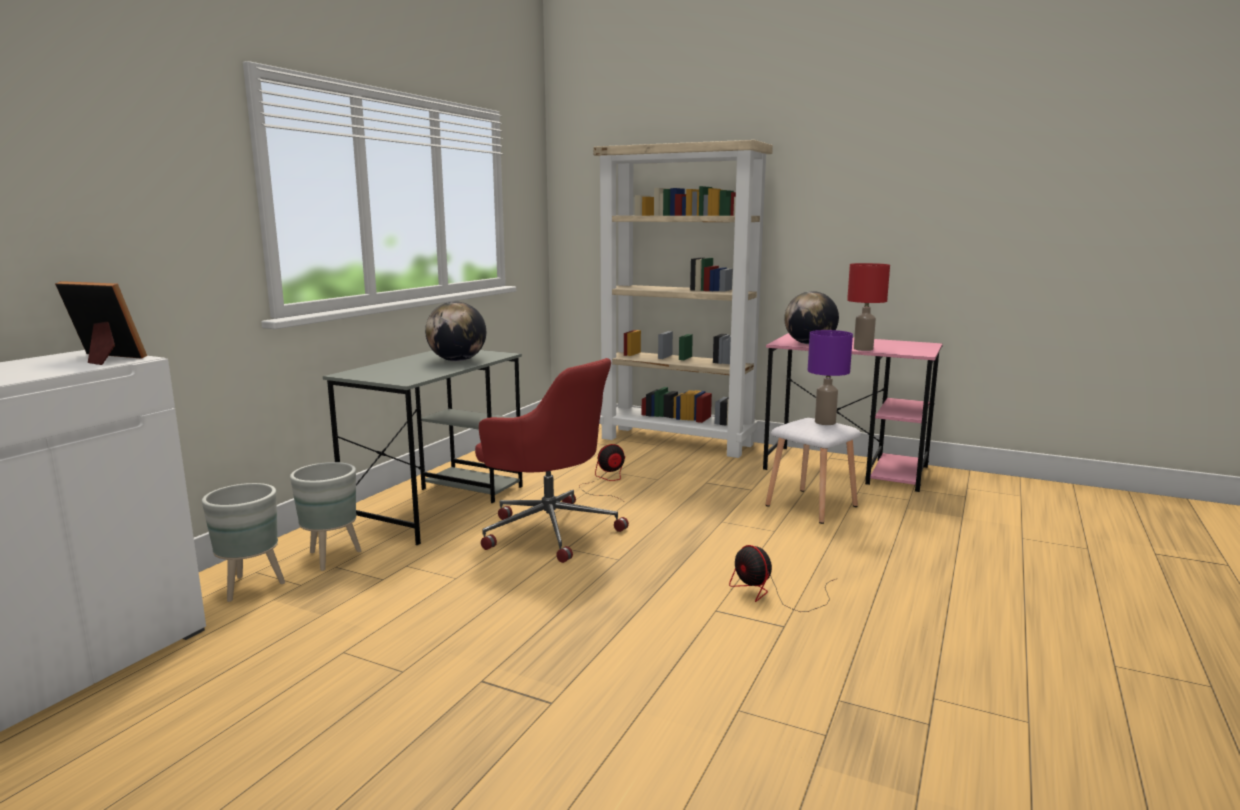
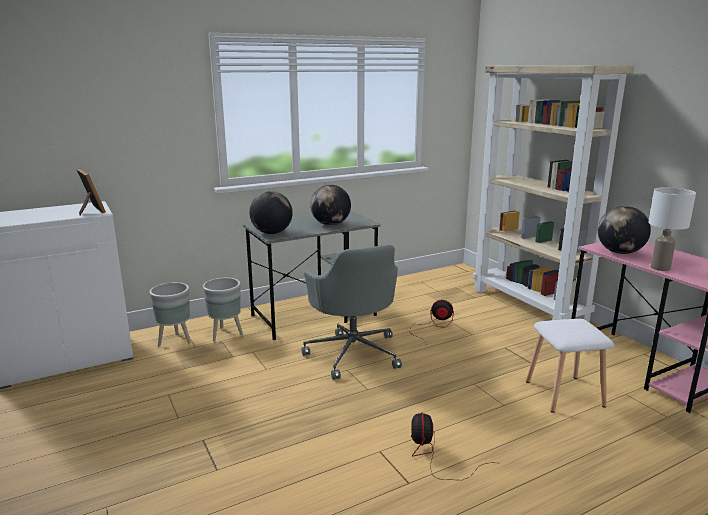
camera: 35 degrees right, 5 degrees up
red office chair [475,358,629,563] -> grey office chair [301,244,402,380]
purple table lamp [808,330,853,425] -> none
red table lamp [847,263,890,351] -> white table lamp [649,187,696,271]
none -> globe [249,191,293,234]

